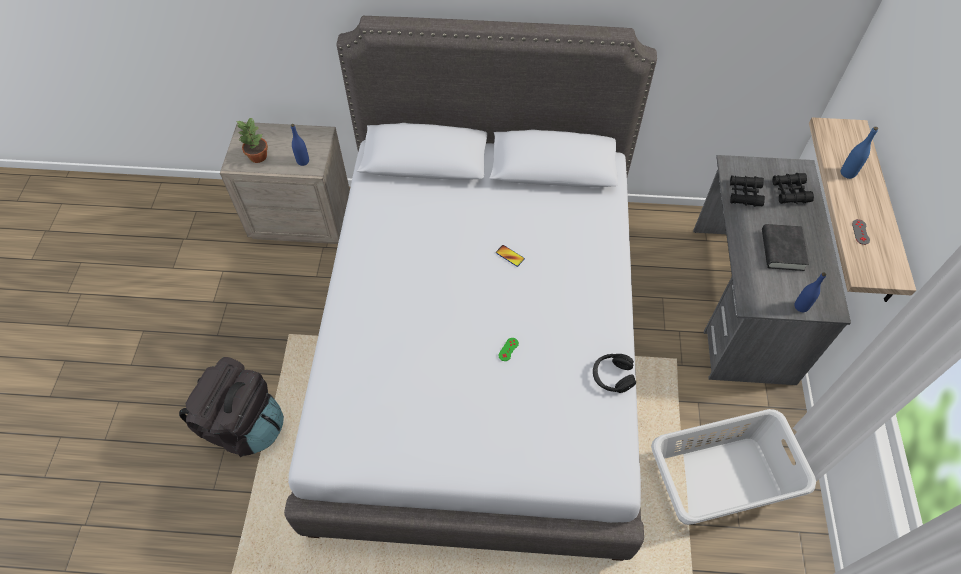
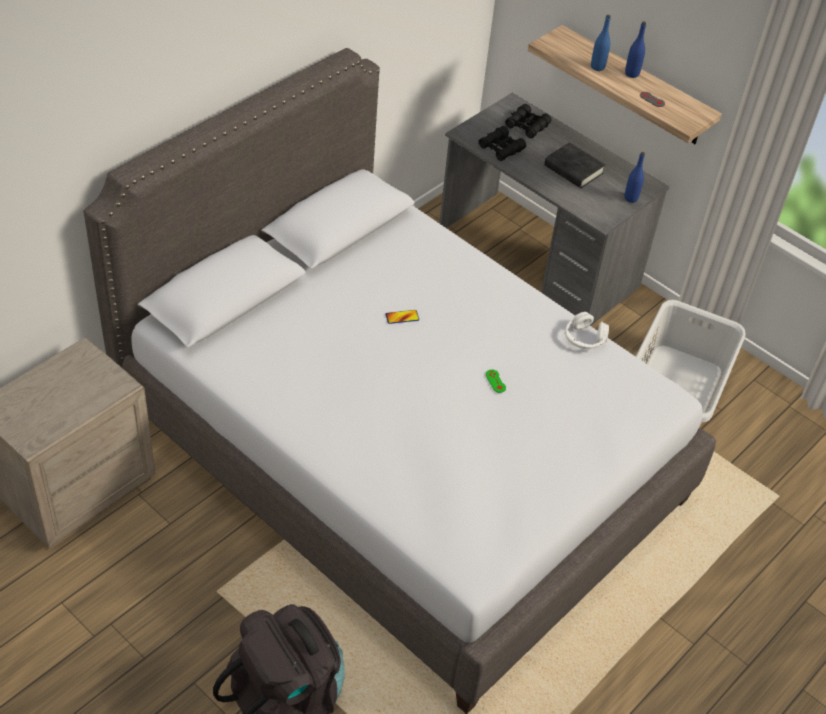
camera: 55 degrees left, 10 degrees down
potted plant [237,117,268,163] -> none
blue bottle [291,124,309,166] -> blue bottle moved to [625,22,646,78]
black headphones [593,354,636,393] -> white headphones [565,312,609,349]

